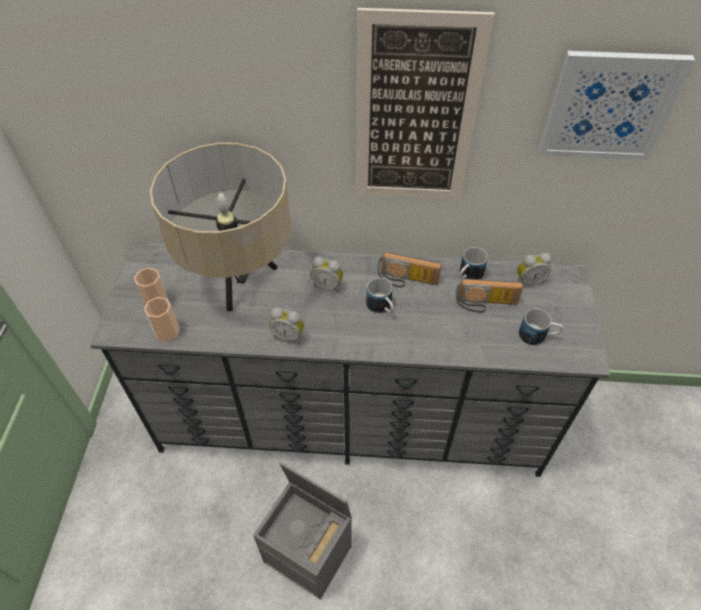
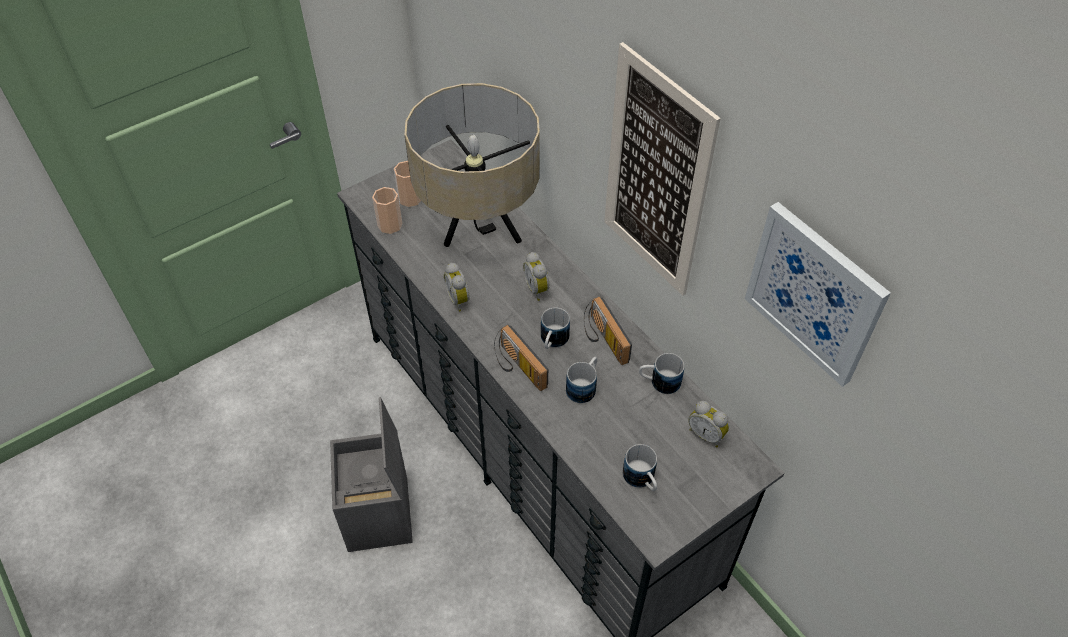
camera: 50 degrees right, 0 degrees up
radio [456,278,523,313] -> radio moved to [494,325,548,391]
none -> mug [566,357,597,403]

